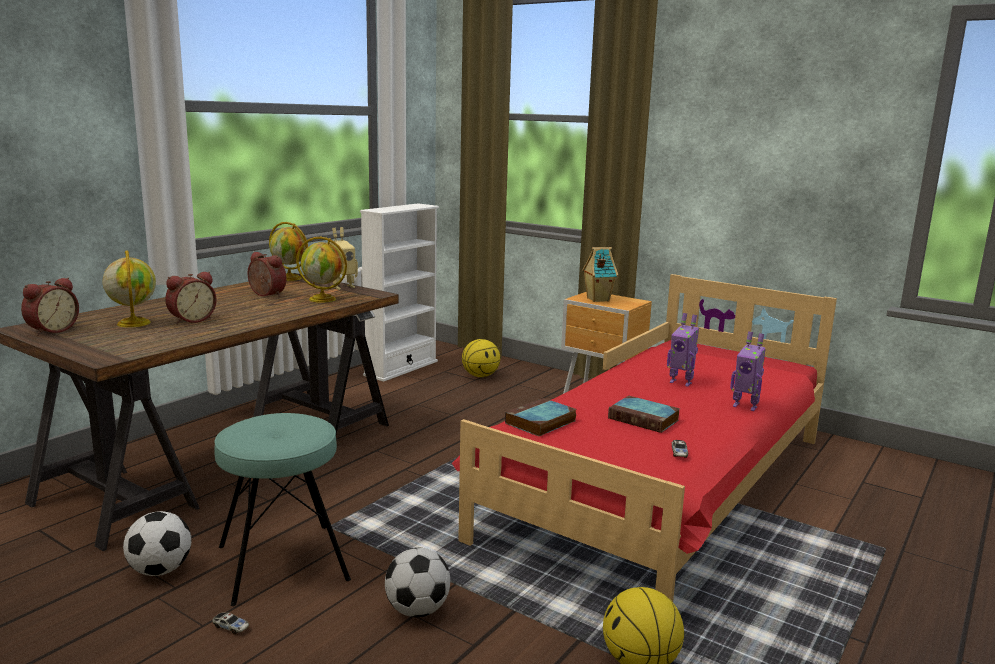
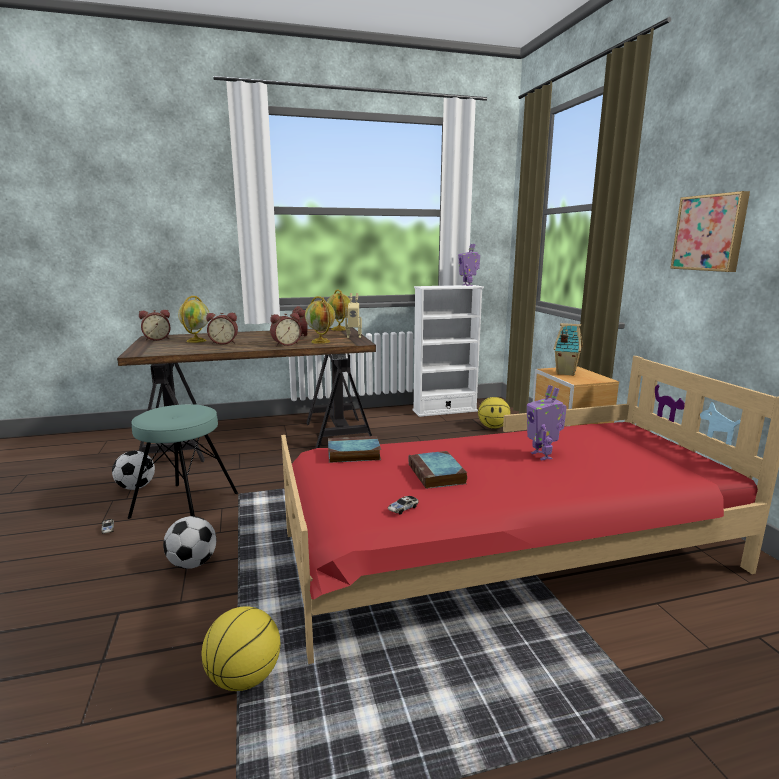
camera: 40 degrees right, 0 degrees up
toy robot [730,331,766,411] -> toy robot moved to [458,244,480,286]
none -> alarm clock [270,313,302,346]
none -> picture [670,191,750,272]

